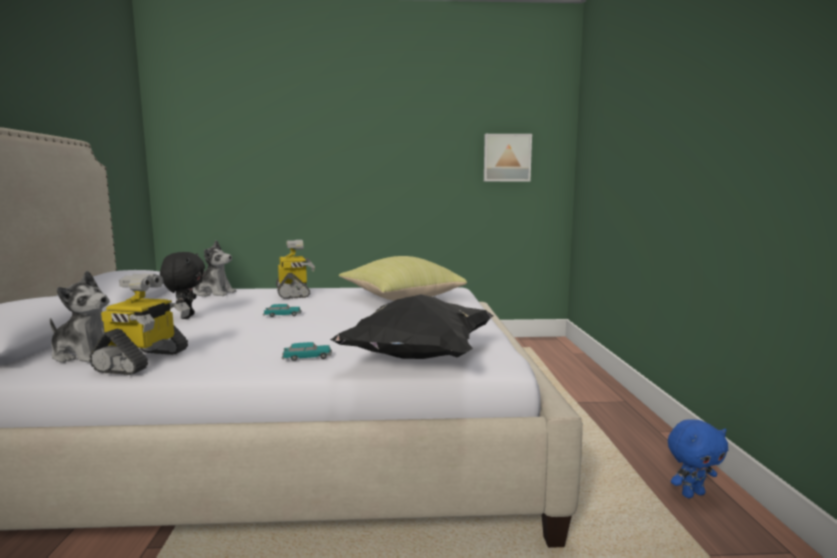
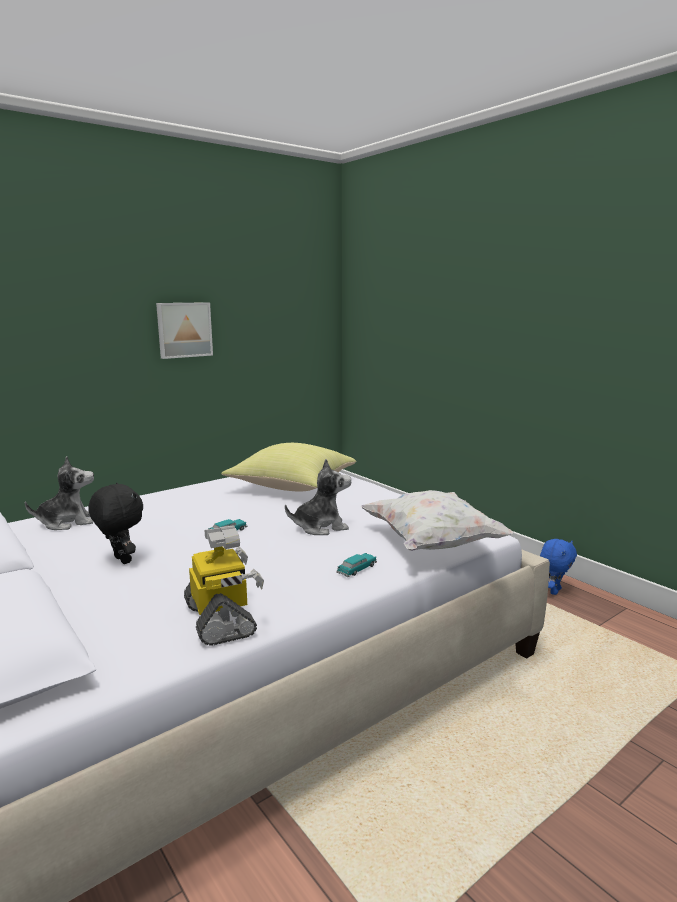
camera: 35 degrees left, 5 degrees up
plush toy [50,271,122,363] -> plush toy moved to [285,459,351,535]
toy robot [276,240,315,299] -> none
black pillow [330,294,493,359] -> white pillow [361,490,513,551]
picture [484,134,532,182] -> picture moved to [156,302,213,359]

